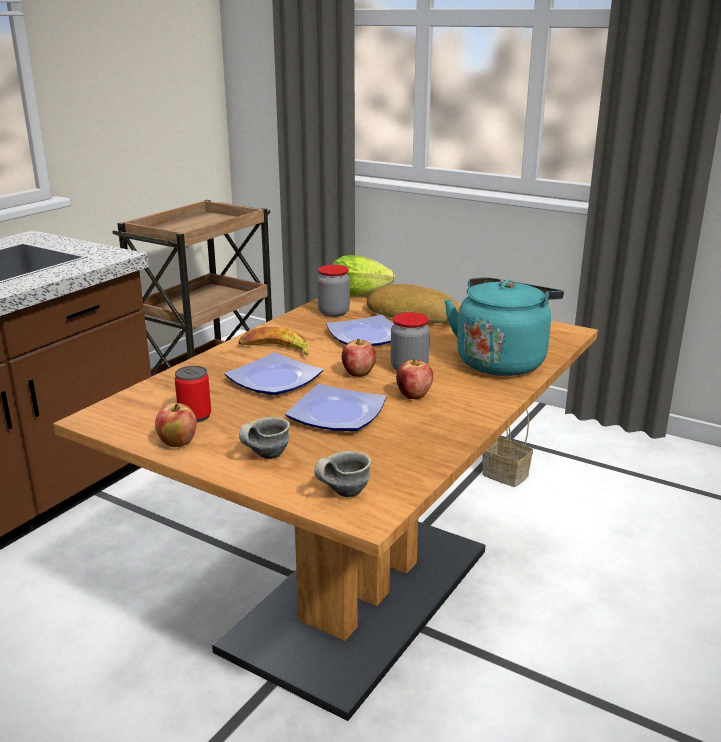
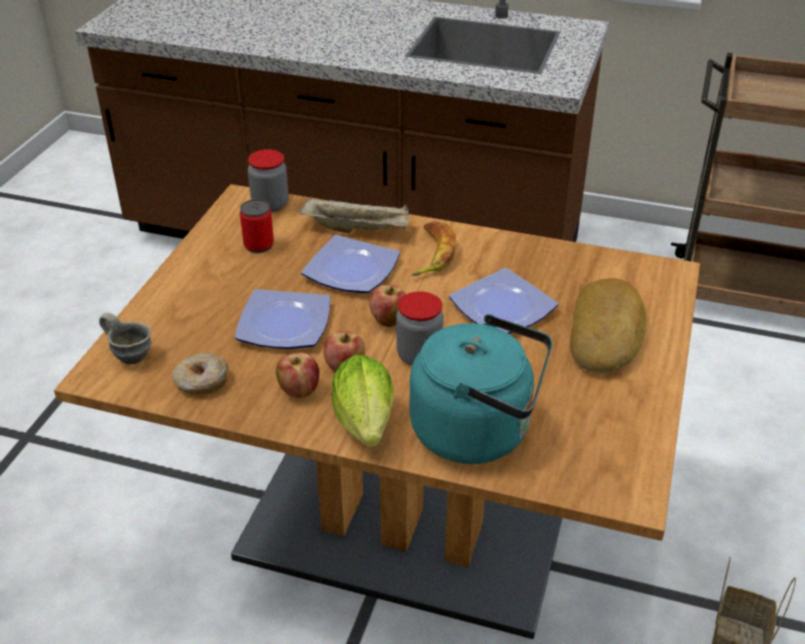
camera: 75 degrees right, 15 degrees up
apple [155,403,197,447] -> apple moved to [276,352,319,398]
grey mug [239,417,290,459] -> none
jar [317,265,350,317] -> jar moved to [248,149,289,212]
lettuce [332,255,395,296] -> lettuce moved to [331,355,394,447]
none -> donut [172,353,229,395]
none -> beige tray [300,197,409,233]

